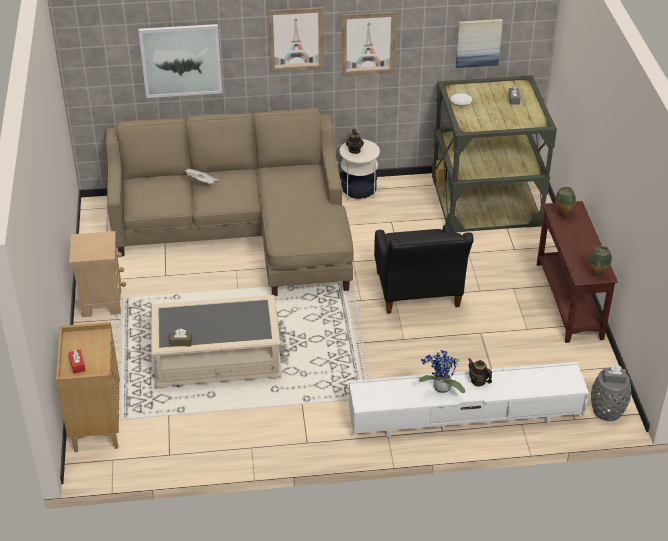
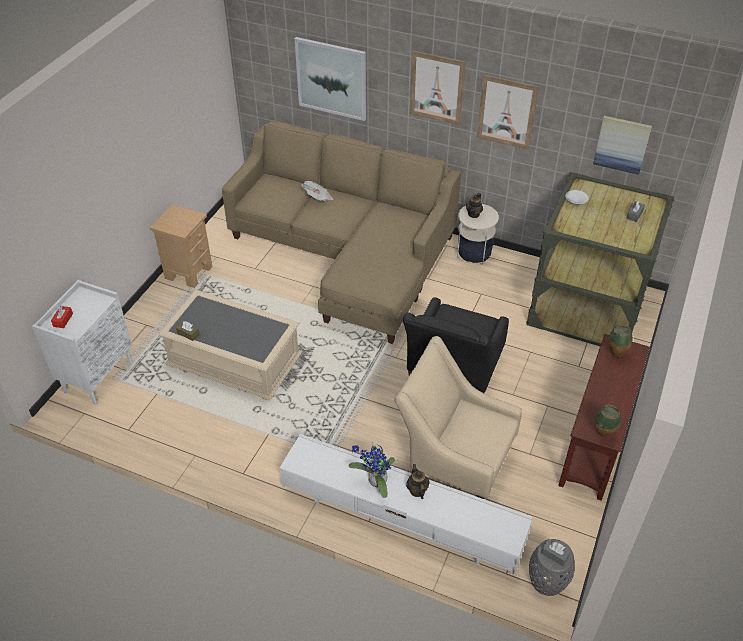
camera: 30 degrees right, 5 degrees up
brown cabinet [56,322,120,452] -> white cabinet [32,280,133,405]
none -> beige armchair [394,336,522,499]

